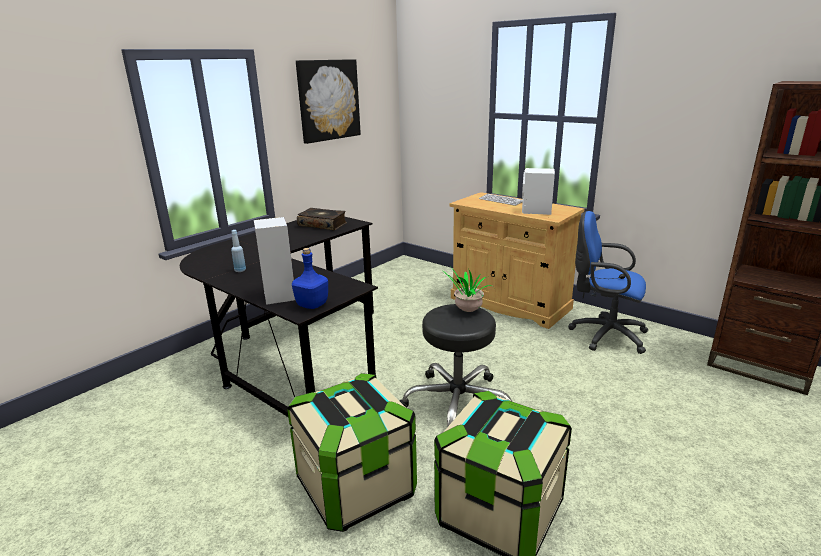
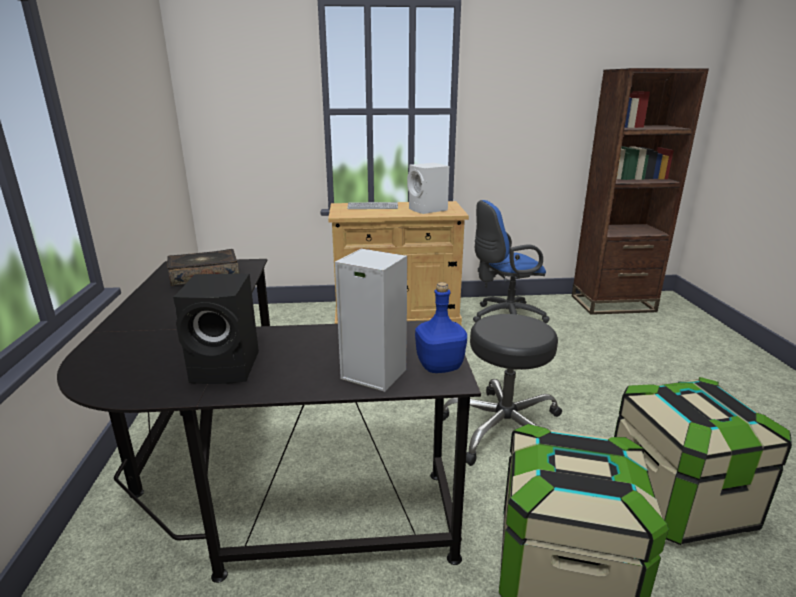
camera: 45 degrees left, 0 degrees up
blue bottle [231,230,246,272] -> black speaker [173,273,259,384]
picture [296,59,361,144] -> none
potted plant [444,266,492,312] -> none

